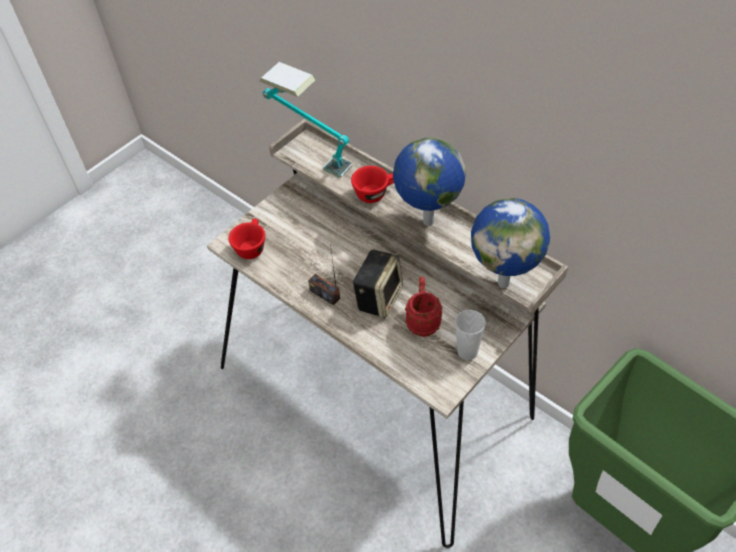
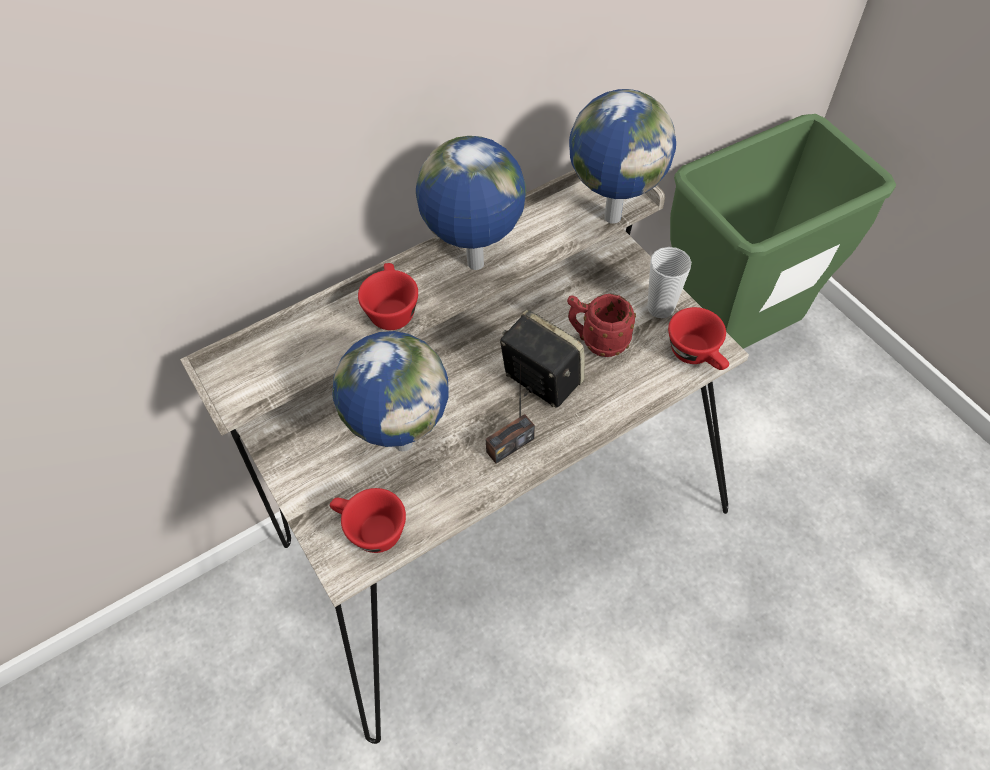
camera: 75 degrees left, 5 degrees up
table lamp [260,62,353,178] -> none
none -> globe [332,331,449,451]
none -> red cup [668,307,729,370]

